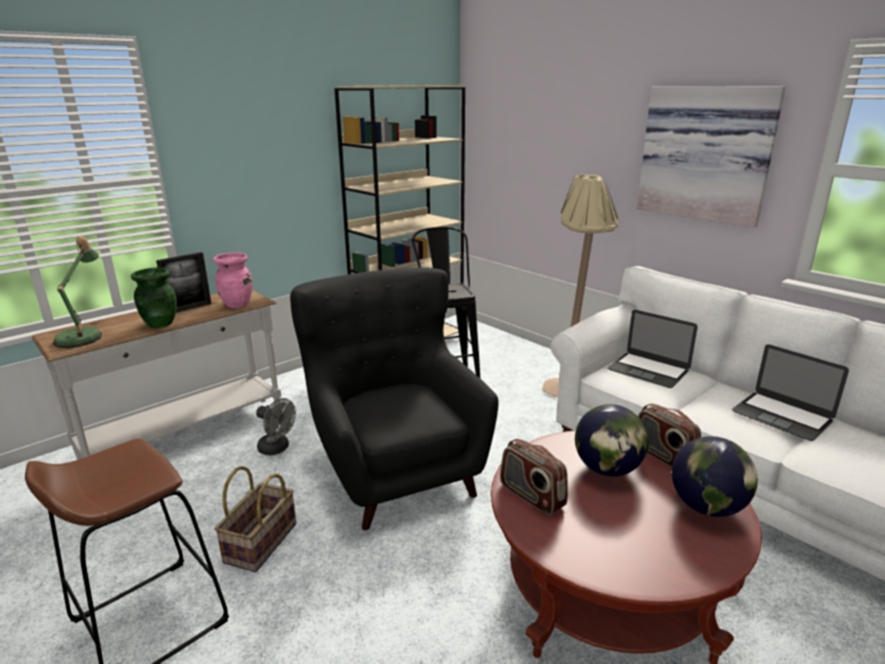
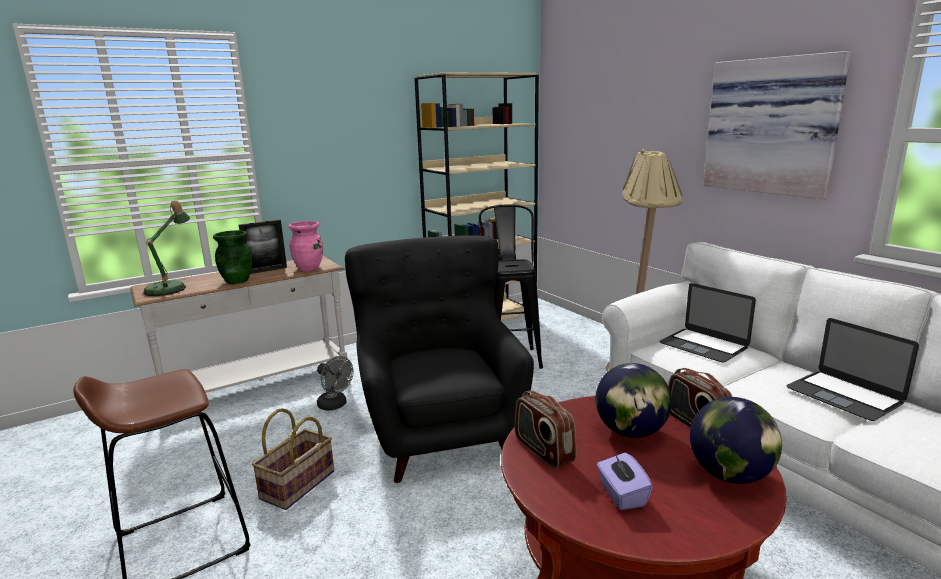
camera: 10 degrees right, 5 degrees down
none -> purple tissue box [597,453,653,510]

